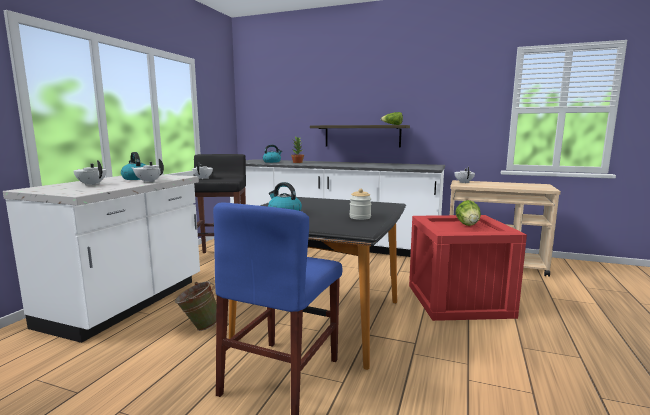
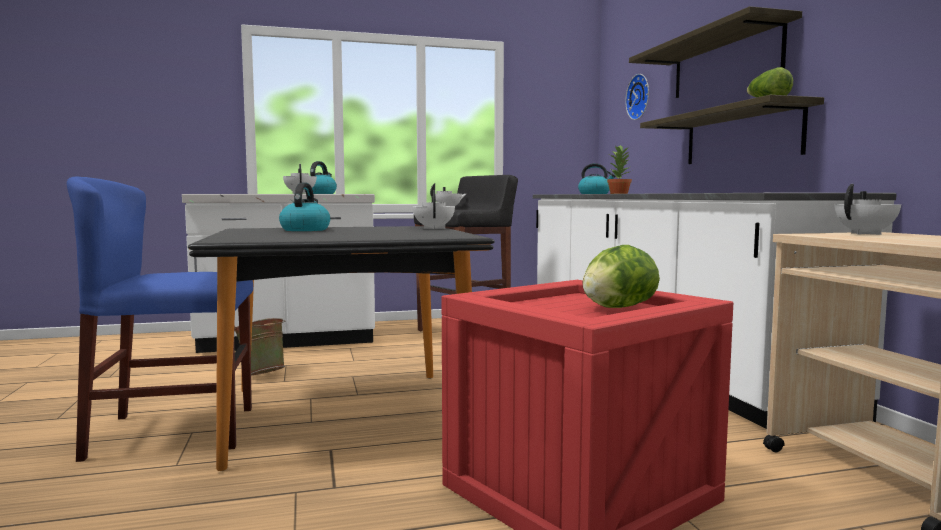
camera: 55 degrees right, 5 degrees down
white teapot [73,160,107,186] -> white teapot moved to [412,191,455,229]
jar [350,189,372,220] -> none
none -> wall clock [625,74,649,120]
none -> shelf [629,6,802,98]

